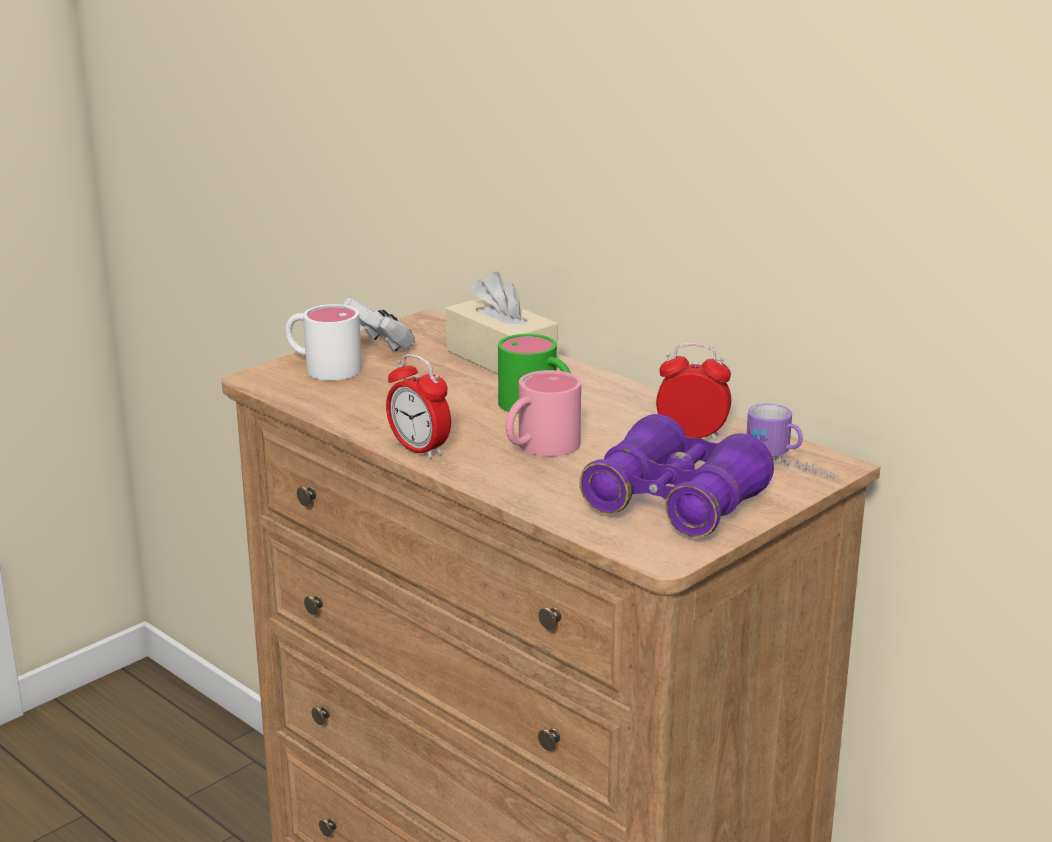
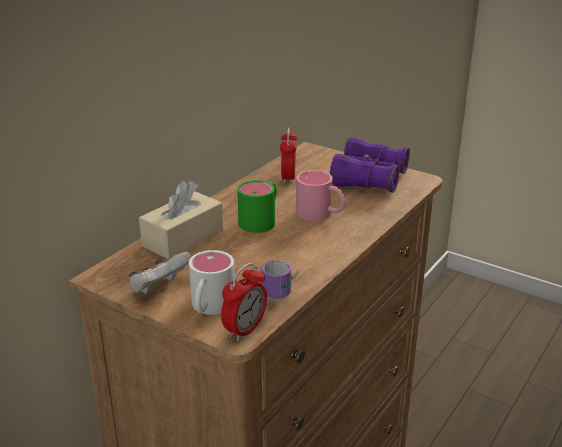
camera: 100 degrees left, 5 degrees up
alarm clock [386,354,451,459] -> alarm clock moved to [221,263,267,342]
mug [747,404,835,478] -> mug moved to [261,260,299,299]

